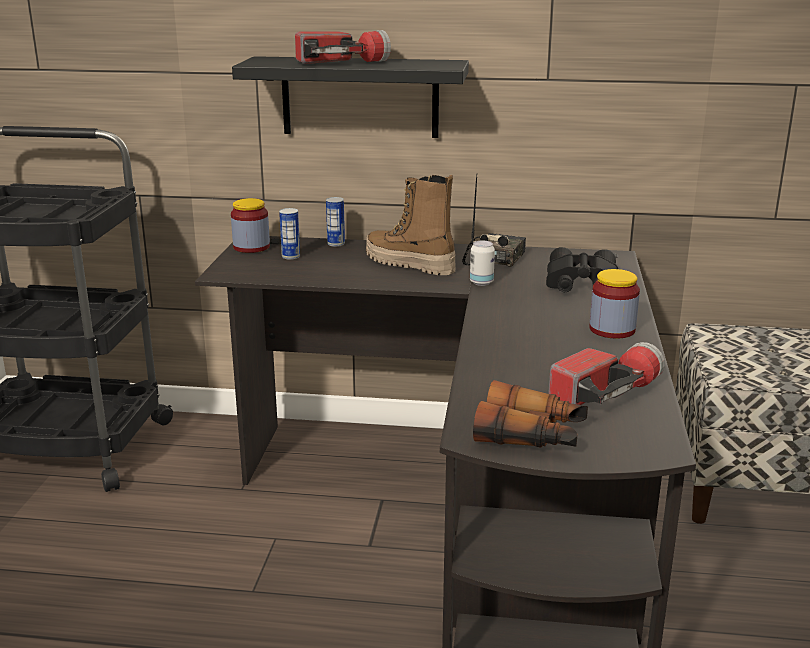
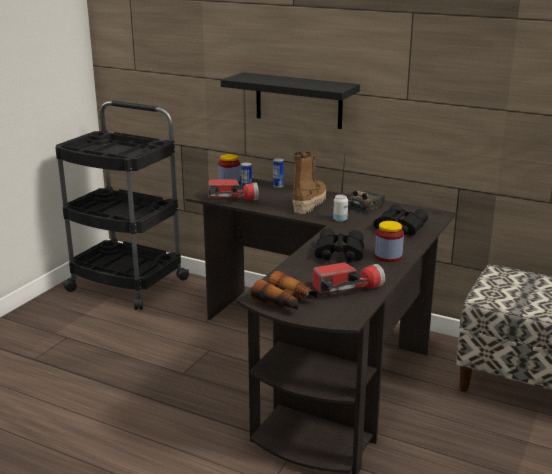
camera: 20 degrees right, 0 degrees up
flashlight [295,30,391,64] -> flashlight moved to [208,179,259,200]
boot [366,175,456,275] -> boot turned 60 degrees clockwise [292,152,326,214]
none -> black binoculars [314,229,364,263]

